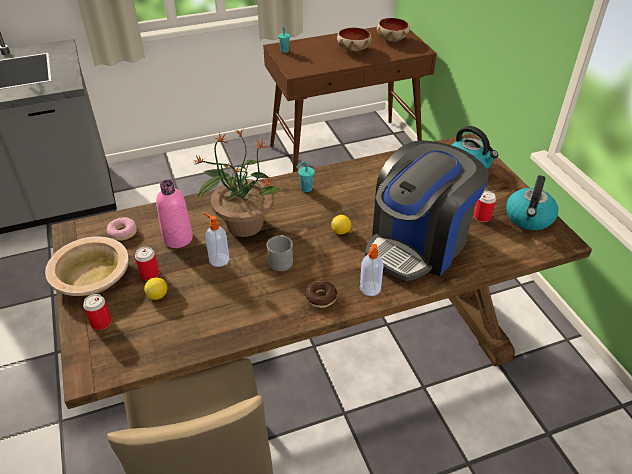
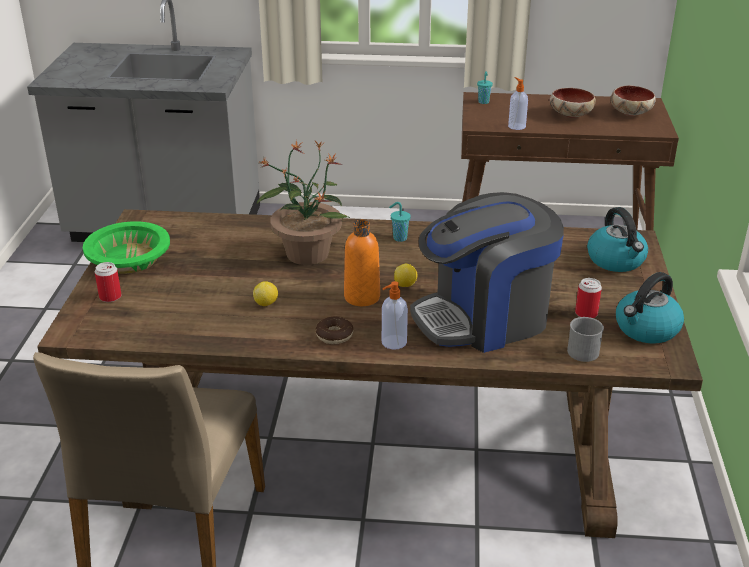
camera: 25 degrees right, 10 degrees down
beige bowl [45,236,129,296] -> green bowl [83,221,170,274]
donut [107,217,137,241] -> none
can [135,247,159,281] -> none
lemon [144,278,167,300] -> lemon moved to [253,281,278,306]
pink bottle [156,180,193,248] -> none
soap dispenser [204,213,230,267] -> soap dispenser moved to [508,77,528,130]
grey mug [266,235,293,271] -> grey mug moved to [567,317,604,362]
none -> orange bottle [344,220,380,306]

